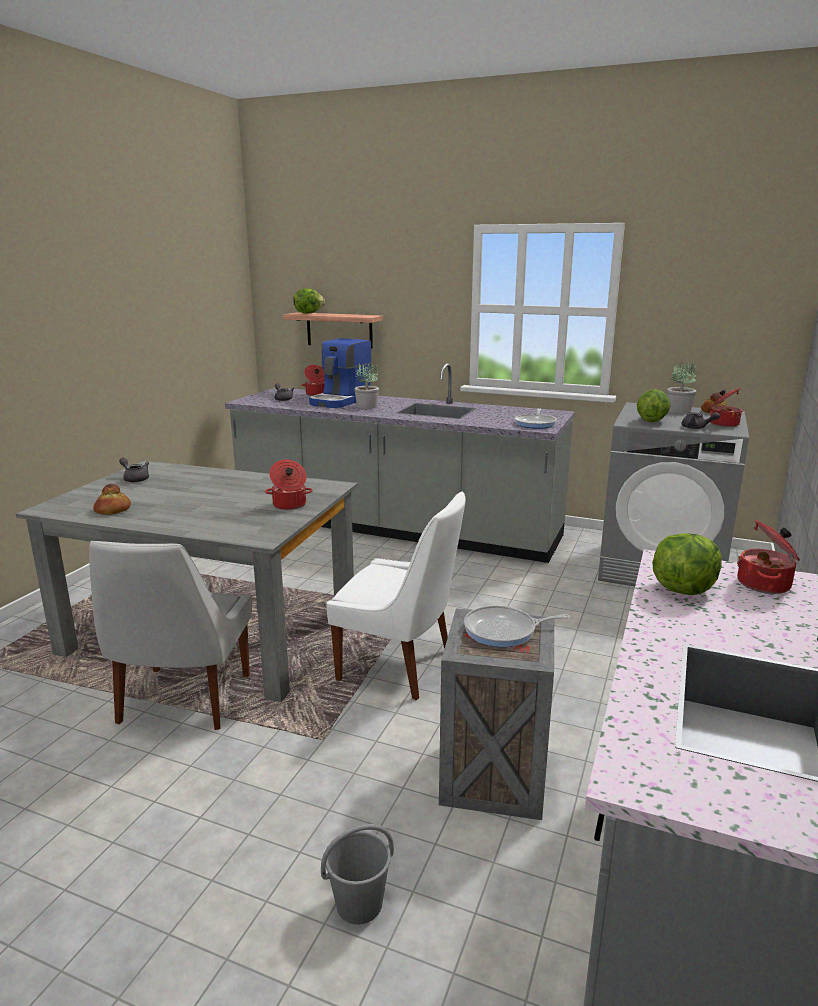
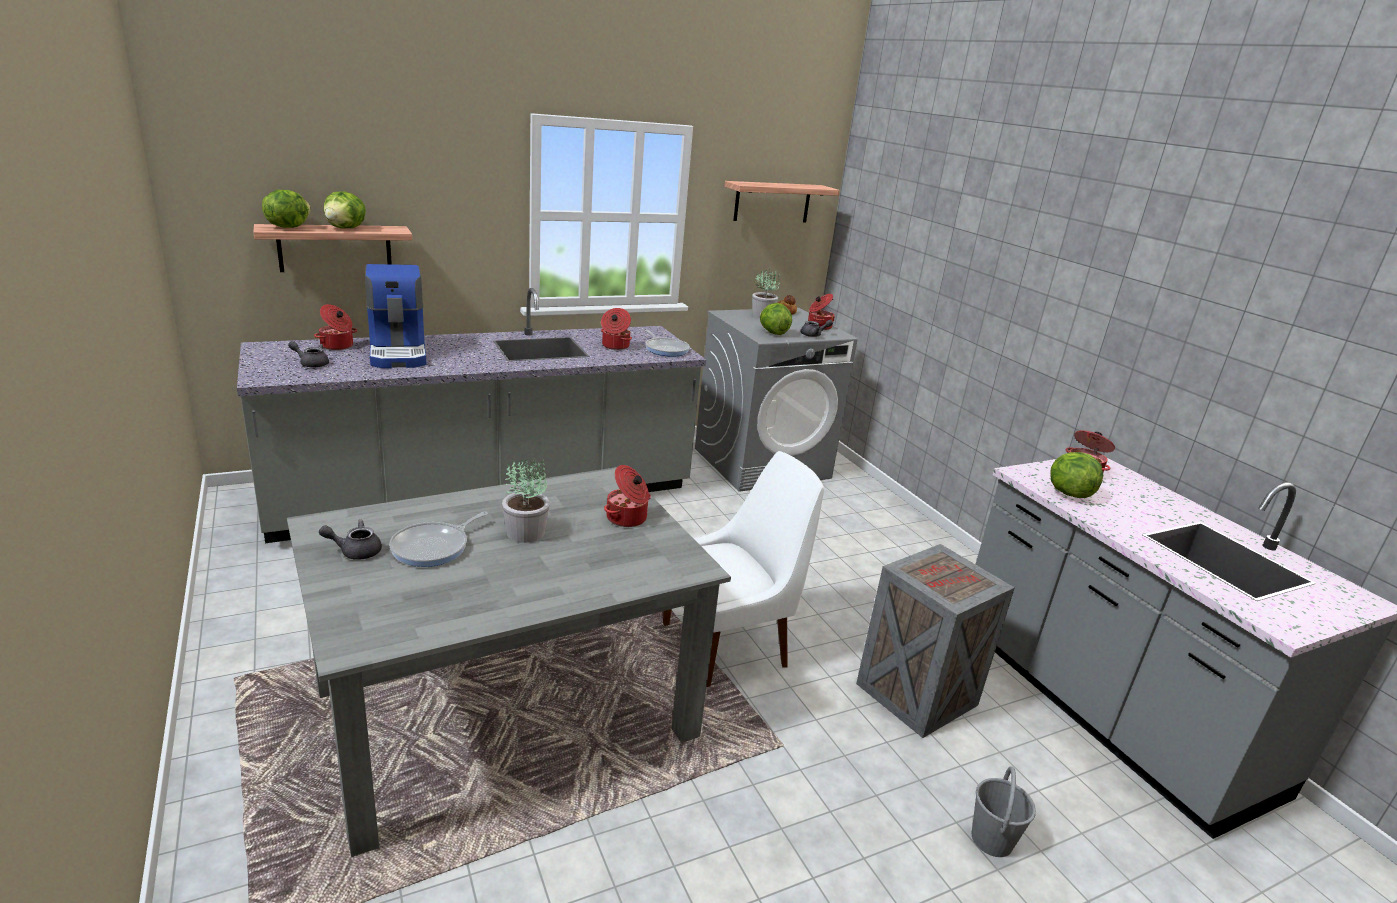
camera: 50 degrees left, 5 degrees up
white chair [89,541,252,730] -> none
bread [93,484,131,515] -> none
potted plant [354,363,379,409] -> potted plant moved to [502,458,550,543]
frying pan [464,606,570,647] -> frying pan moved to [389,512,488,567]
none -> lettuce [324,191,366,228]
none -> cooking pot [601,308,632,350]
none -> shelf [724,181,840,223]

